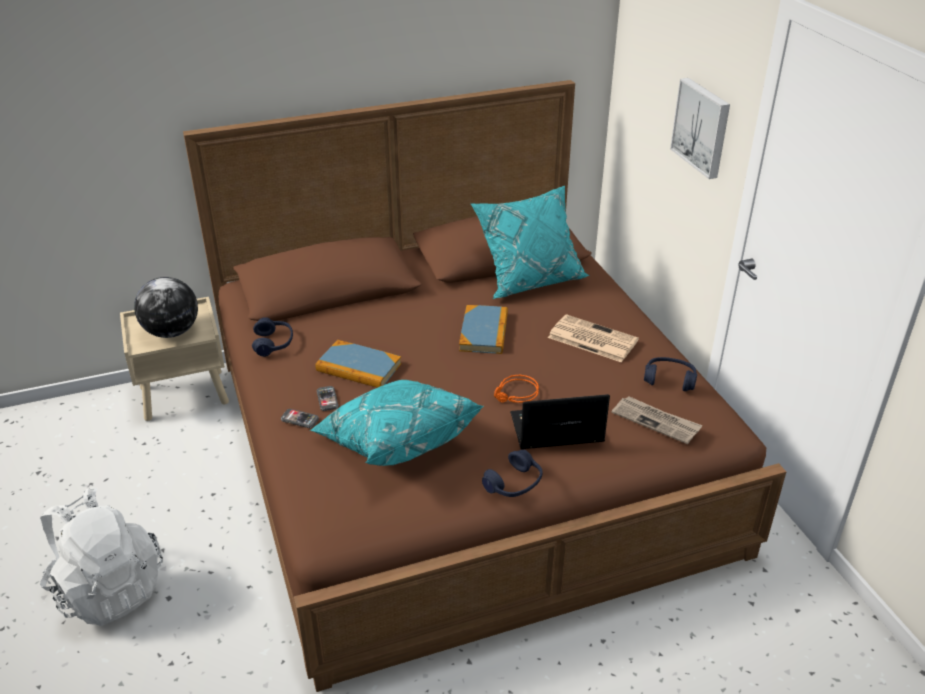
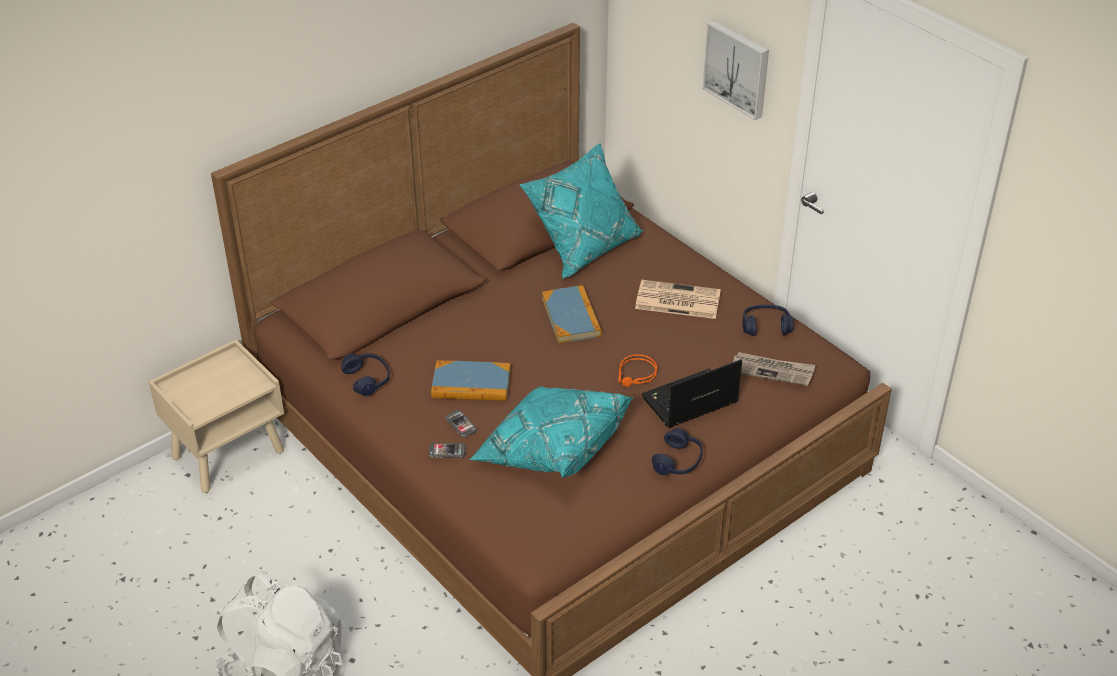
camera: 20 degrees left, 5 degrees up
globe [134,277,198,338] -> none

